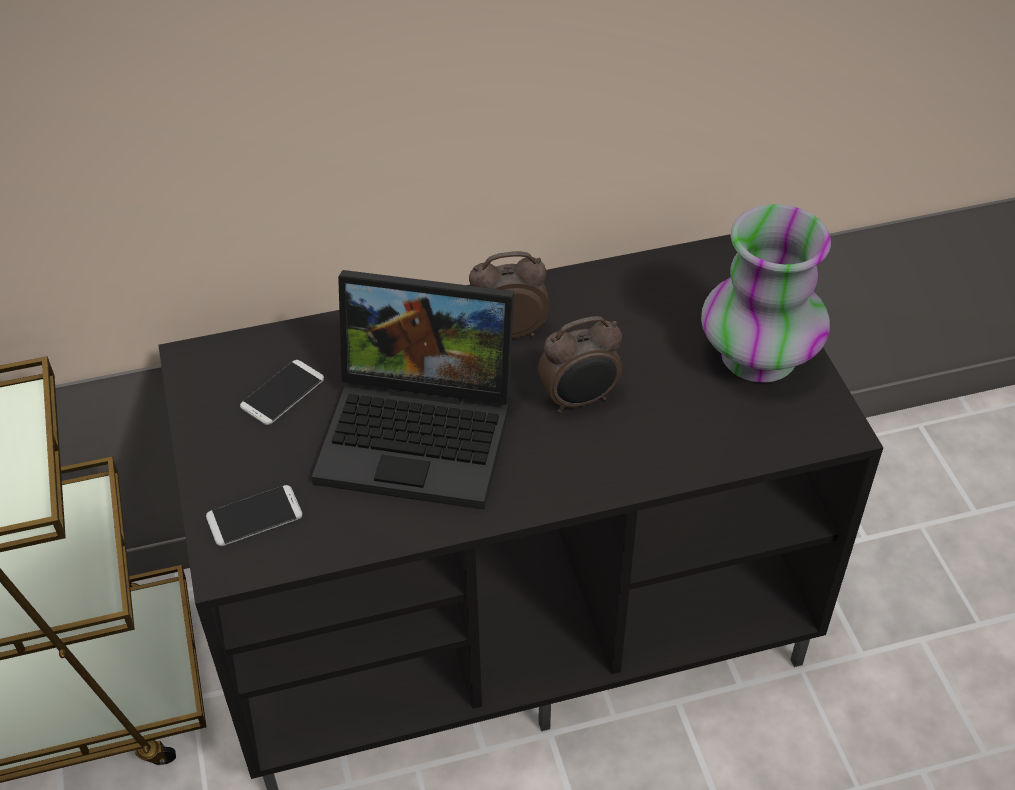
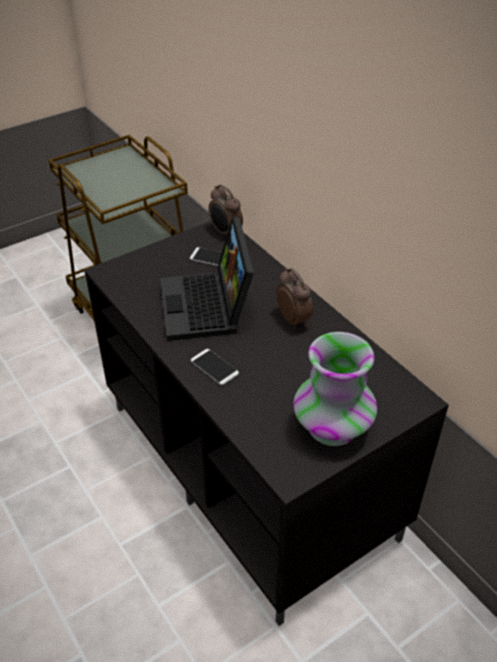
camera: 70 degrees right, 5 degrees down
phone [206,485,303,546] -> phone moved to [191,349,239,385]
alarm clock [538,316,622,413] -> alarm clock moved to [208,184,243,235]

